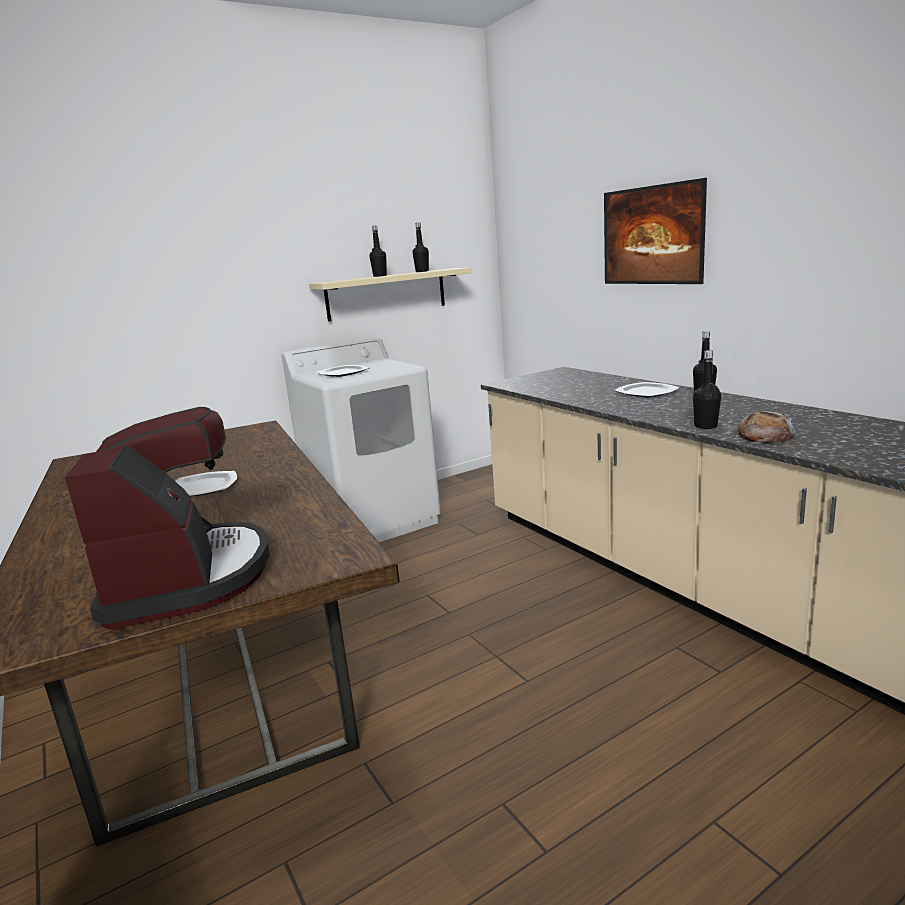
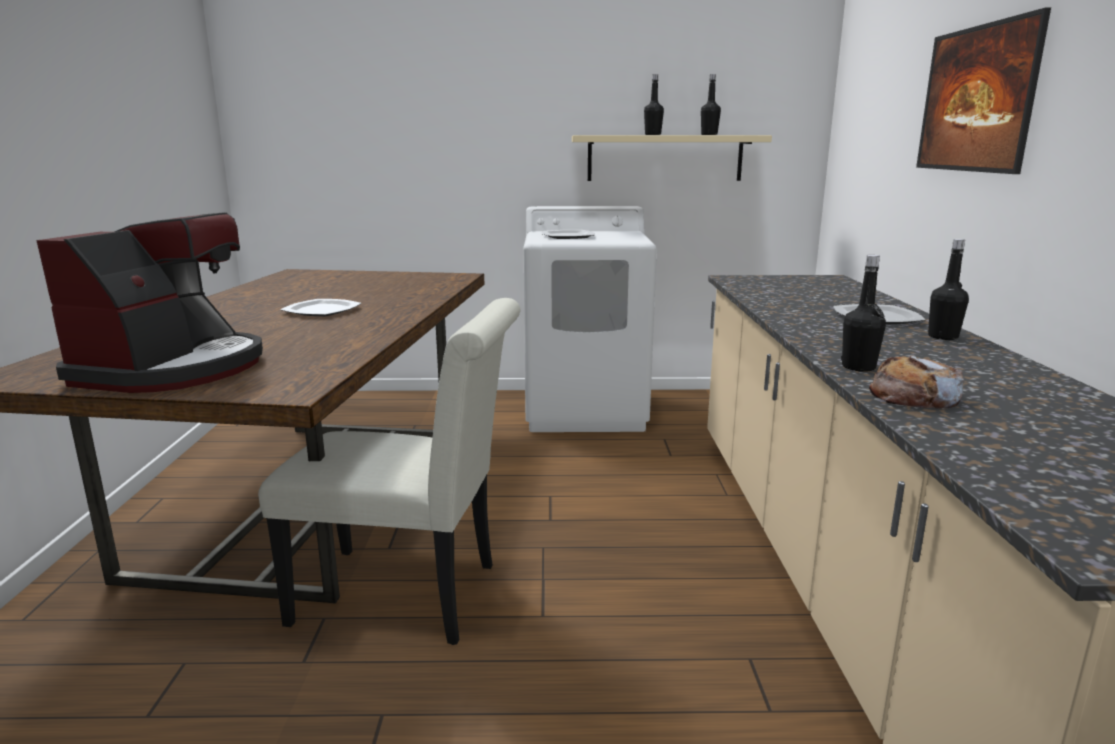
camera: 30 degrees right, 0 degrees up
none -> white chair [258,298,520,645]

